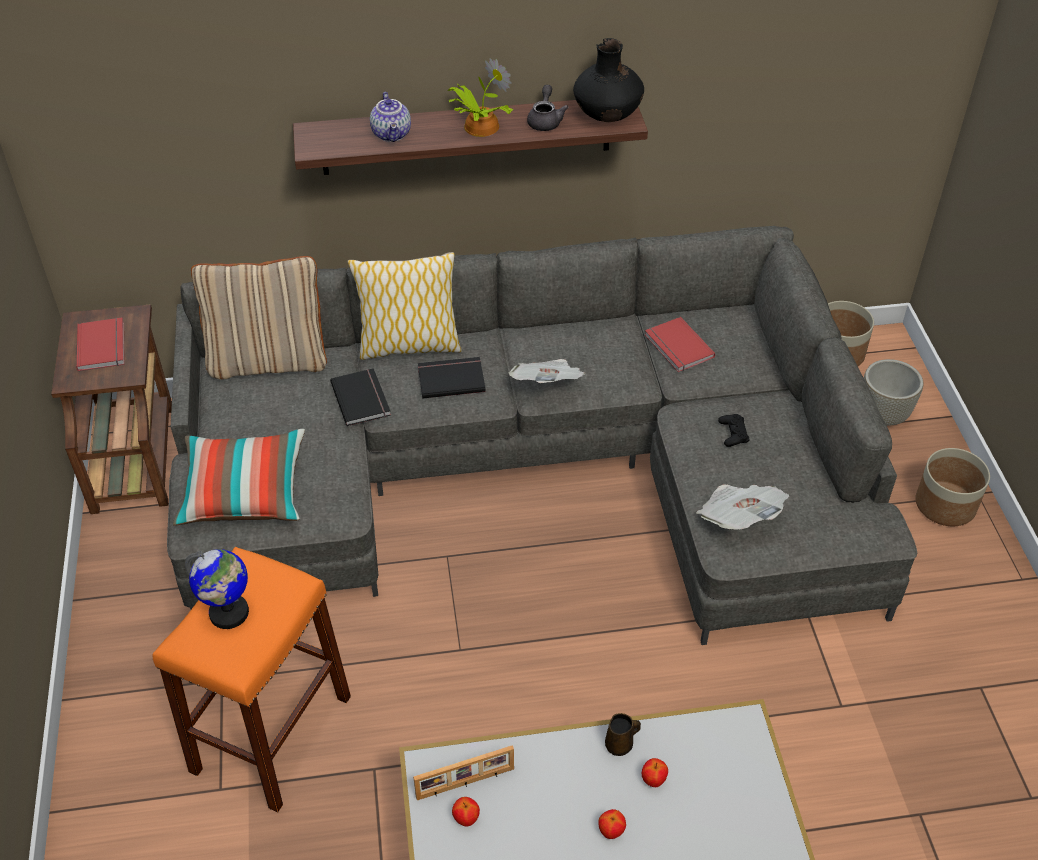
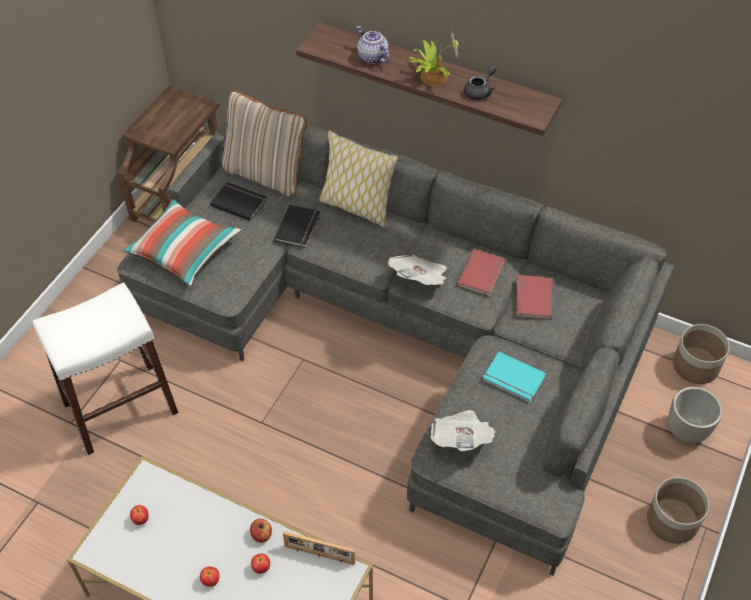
camera: 35 degrees right, 5 degrees up
red book [76,317,125,371] -> red book moved to [457,249,505,296]
orange stool [153,547,351,812] -> white stool [33,282,179,455]
globe [185,549,249,629] -> none
teapot [370,92,411,142] -> teapot turned 120 degrees clockwise [357,26,390,64]
picture frame [413,745,514,800] -> picture frame moved to [283,531,355,565]
black book [418,357,486,399] -> black book moved to [210,182,266,221]
black vase [573,38,644,122] -> none
brown mug [605,713,641,756] -> apple [250,519,272,543]
black game controller [718,414,749,447] -> turquoise book [482,352,546,403]

